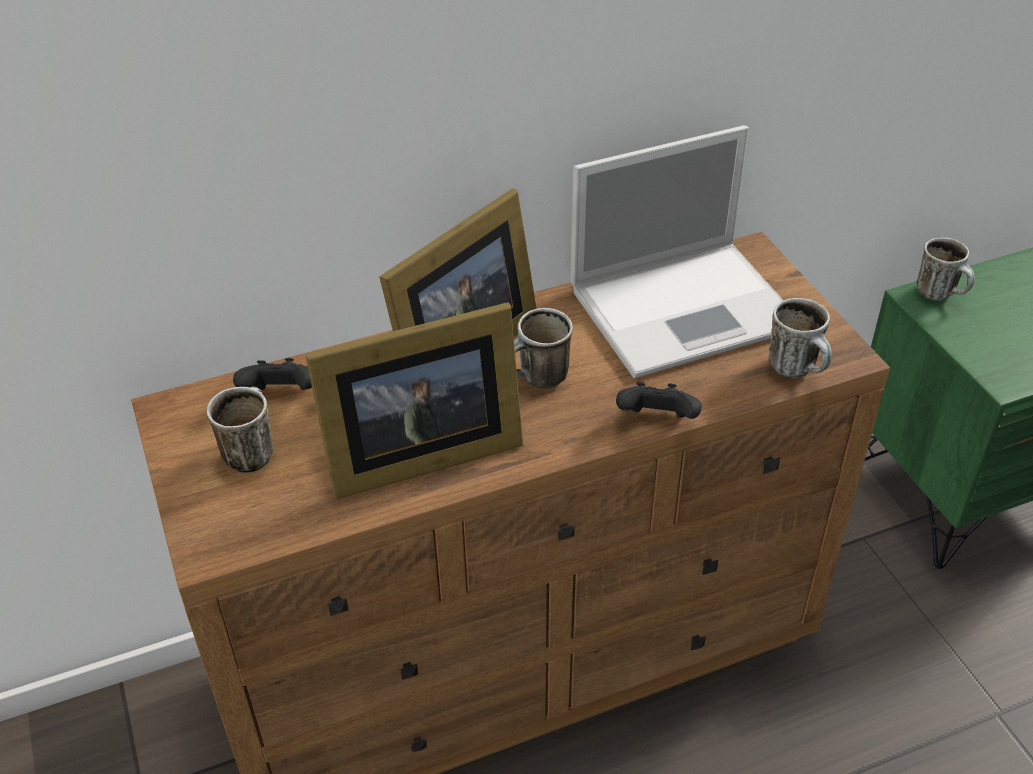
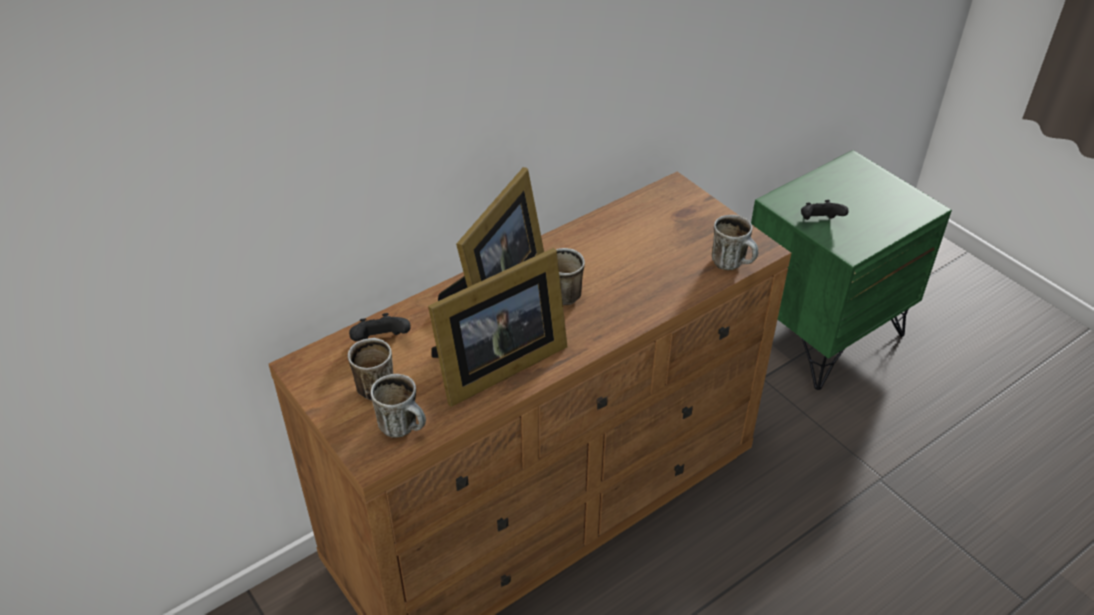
camera: 15 degrees left, 0 degrees up
laptop [570,125,784,378] -> none
black game controller [616,382,702,419] -> black game controller moved to [801,200,849,220]
mug [917,237,975,301] -> mug moved to [371,374,426,438]

